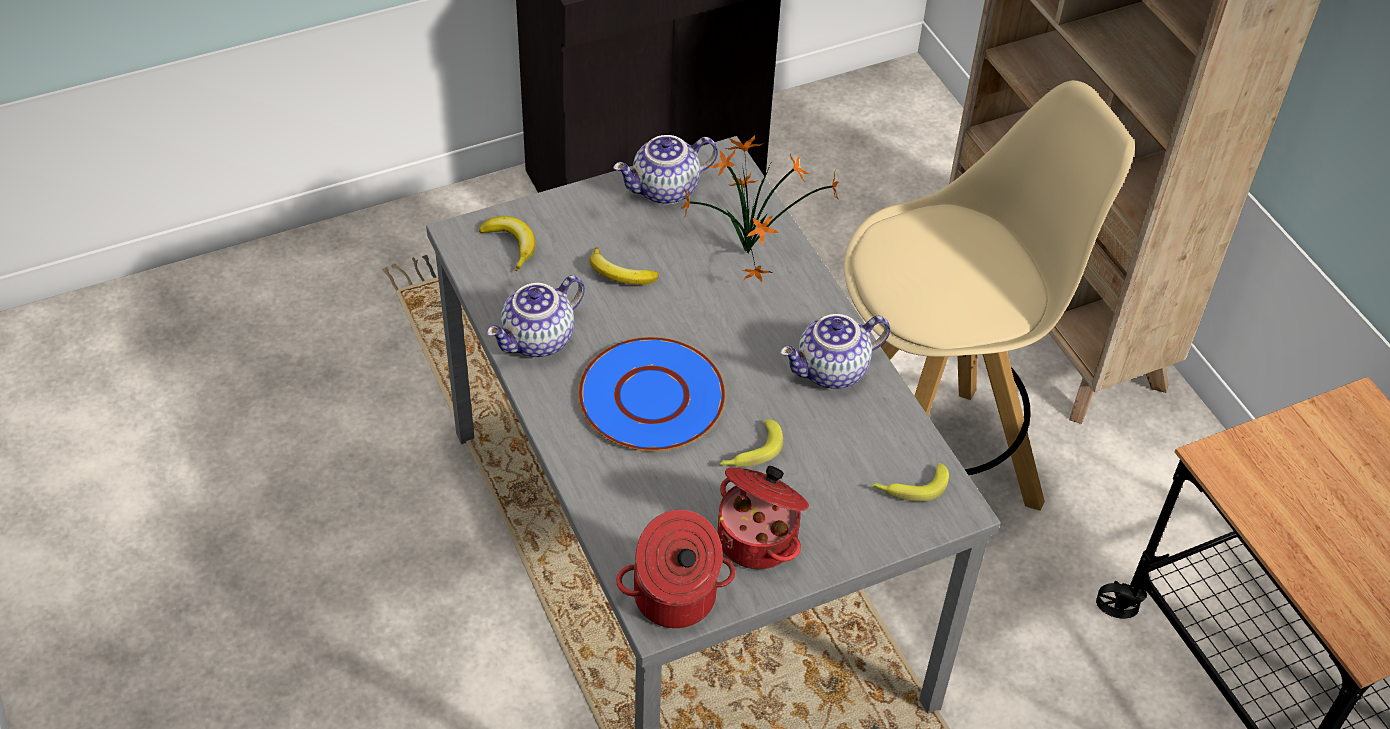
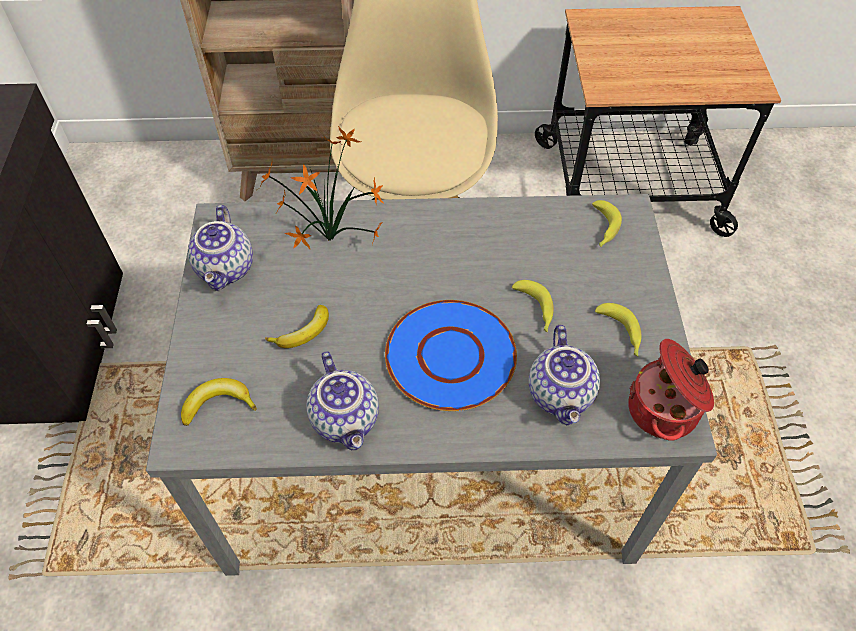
camera: 65 degrees left, 5 degrees up
cooking pot [718,466,809,569] -> banana [595,303,641,357]
teapot [780,314,890,389] -> teapot moved to [529,325,600,425]

